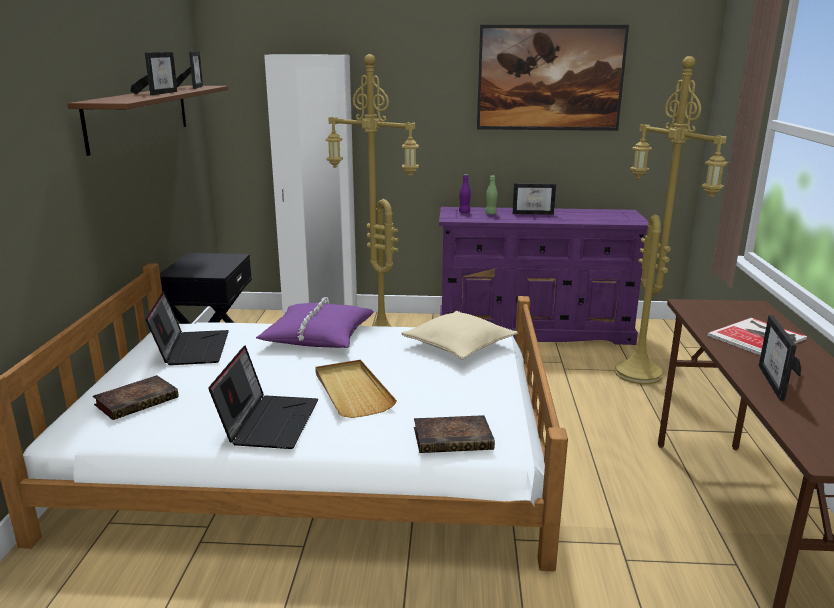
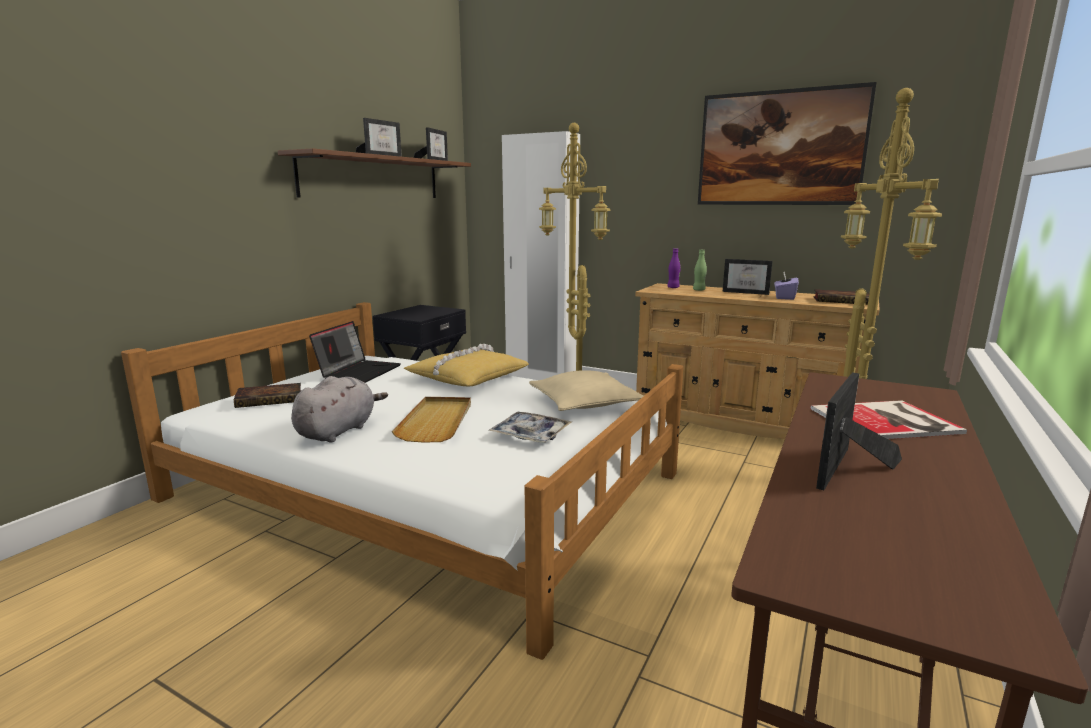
camera: 25 degrees right, 5 degrees down
laptop [208,346,318,449] -> grey plush toy [291,376,388,442]
purple pillow [256,297,374,348] -> yellow pillow [404,344,529,386]
book [414,415,495,453] -> book moved to [813,289,869,305]
purple dresser [439,207,649,345] -> beige dresser [635,283,880,439]
none -> tray [488,412,571,443]
none -> purple tissue box [774,272,799,300]

